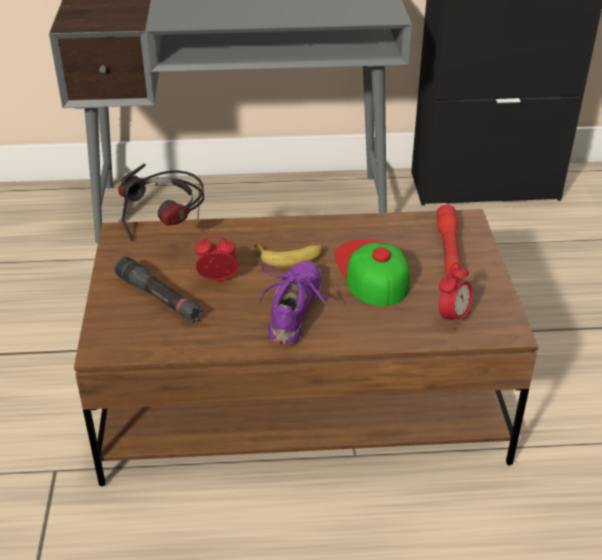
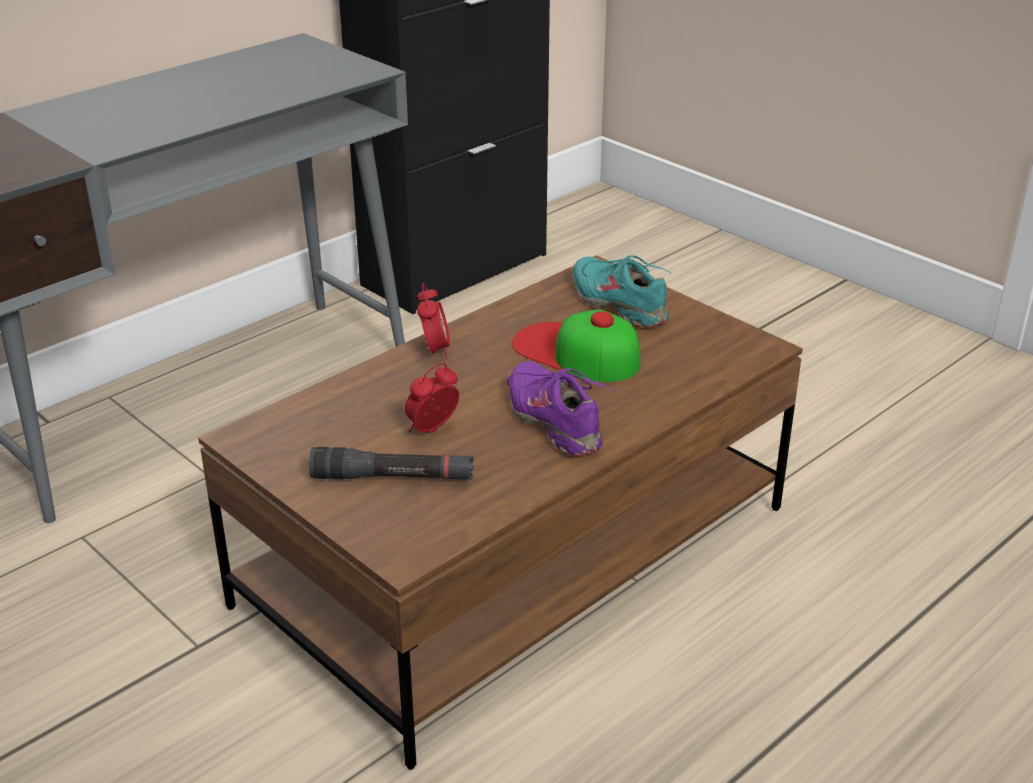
camera: 40 degrees left, 5 degrees down
headphones [118,164,204,241] -> none
banana [254,244,323,268] -> none
red flashlight [436,204,462,279] -> turquoise shoe [573,255,672,328]
alarm clock [439,262,473,329] -> alarm clock moved to [417,283,450,359]

